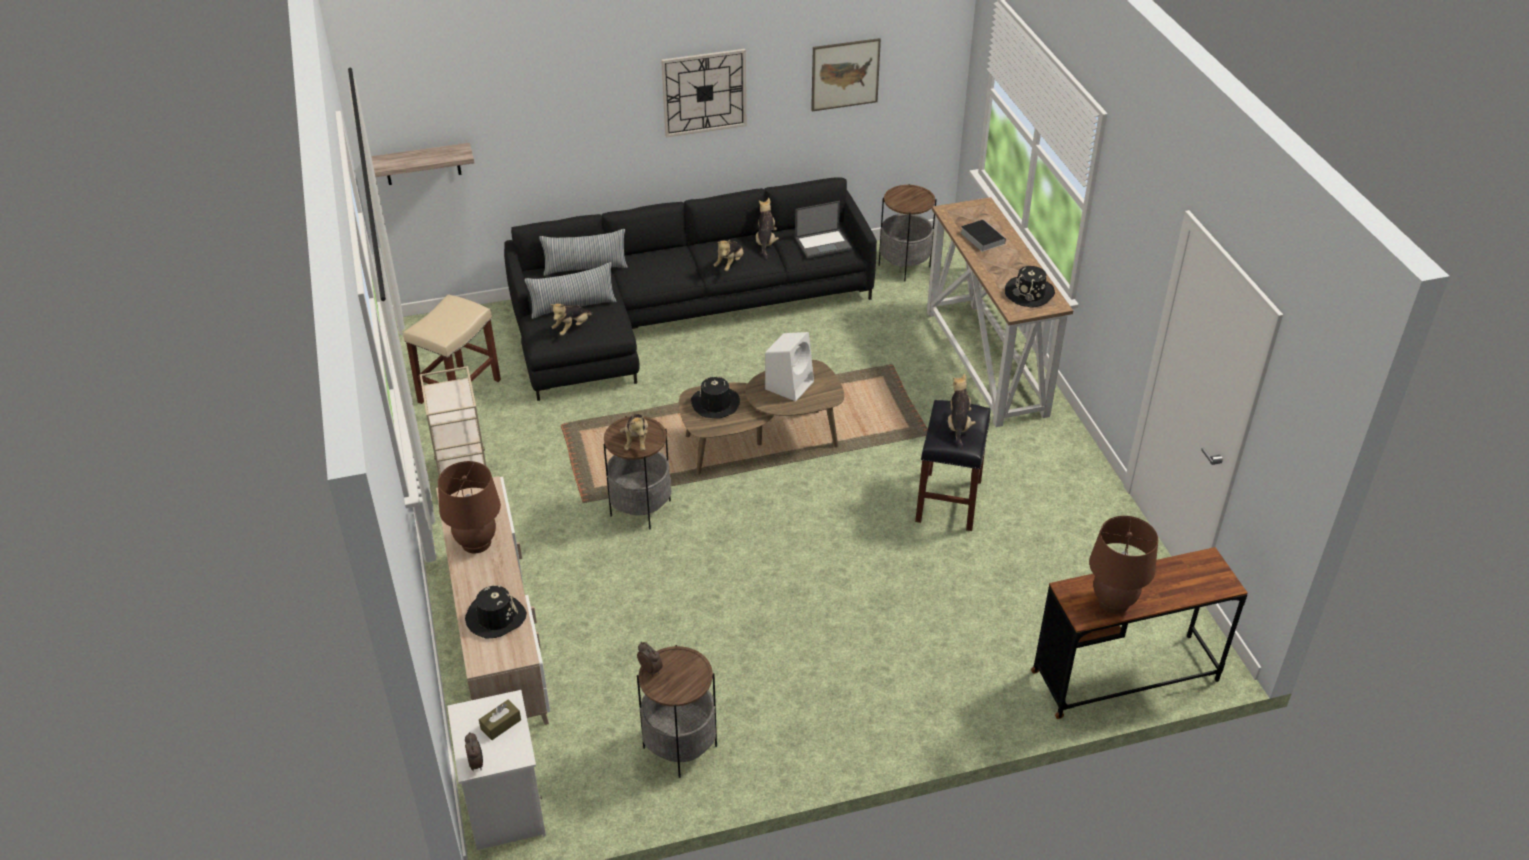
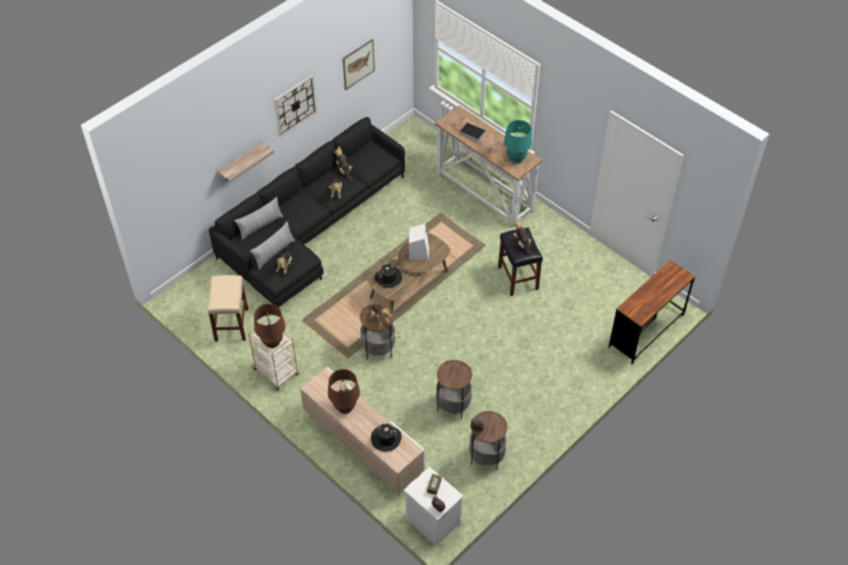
camera: 30 degrees left, 10 degrees up
shelf [371,143,474,185] -> shelf moved to [218,141,274,182]
laptop [795,201,852,258] -> none
side table [878,184,937,282] -> side table moved to [436,360,472,419]
black hat [1005,266,1055,308] -> turquoise table lamp [504,120,532,163]
brown table lamp [1089,516,1158,614] -> brown table lamp moved to [254,304,285,348]

